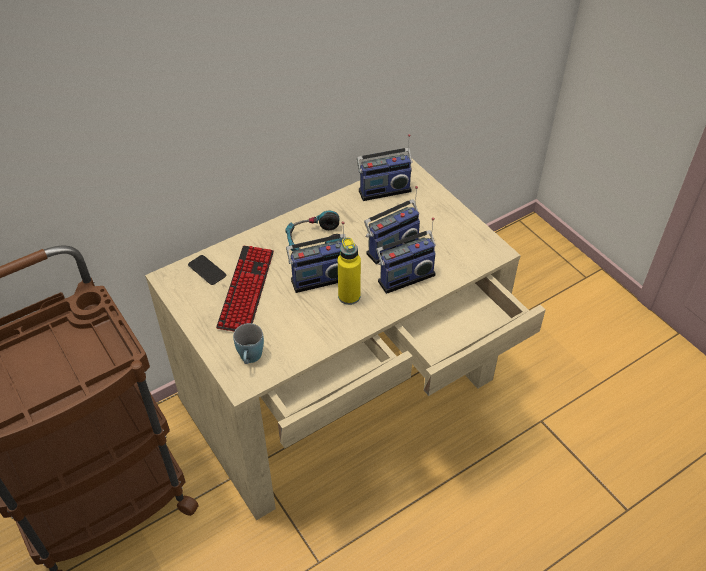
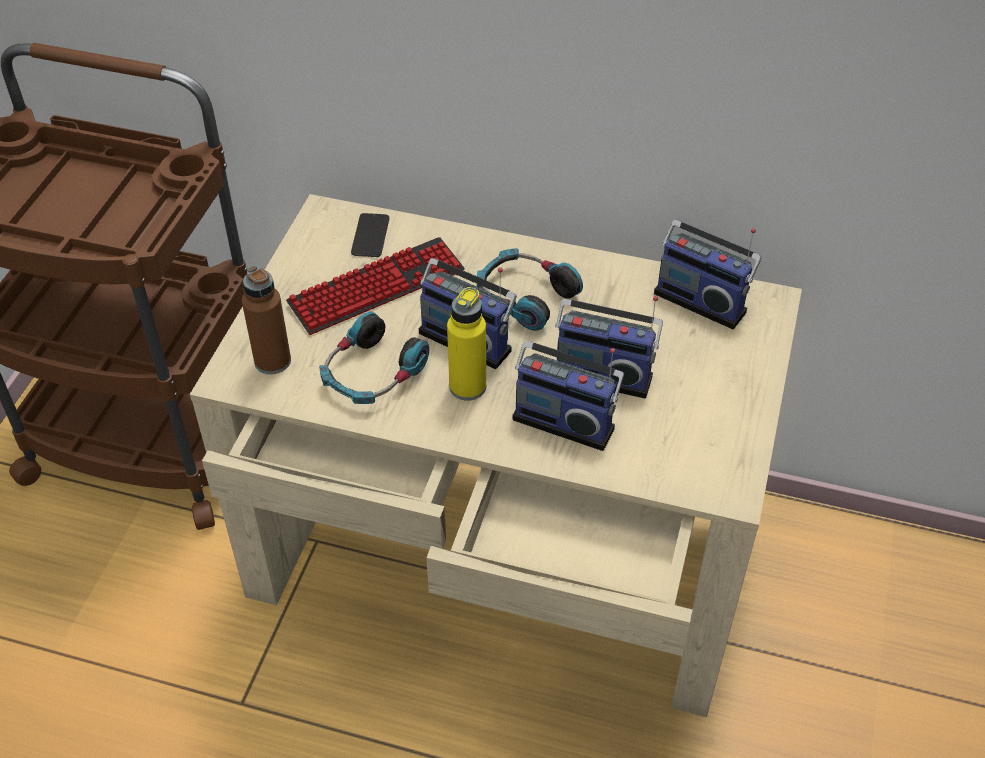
camera: 50 degrees right, 0 degrees up
blue mug [233,323,264,364] -> brown bottle [242,266,291,374]
none -> headphones [319,312,429,404]

